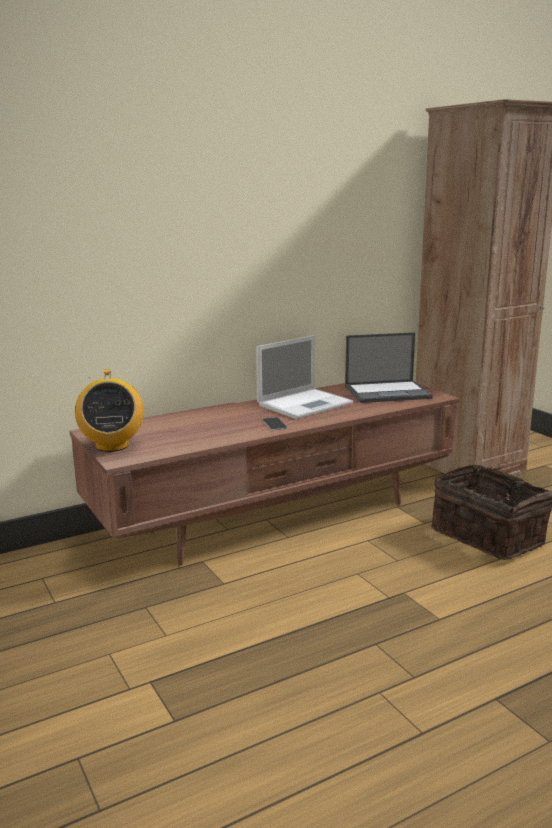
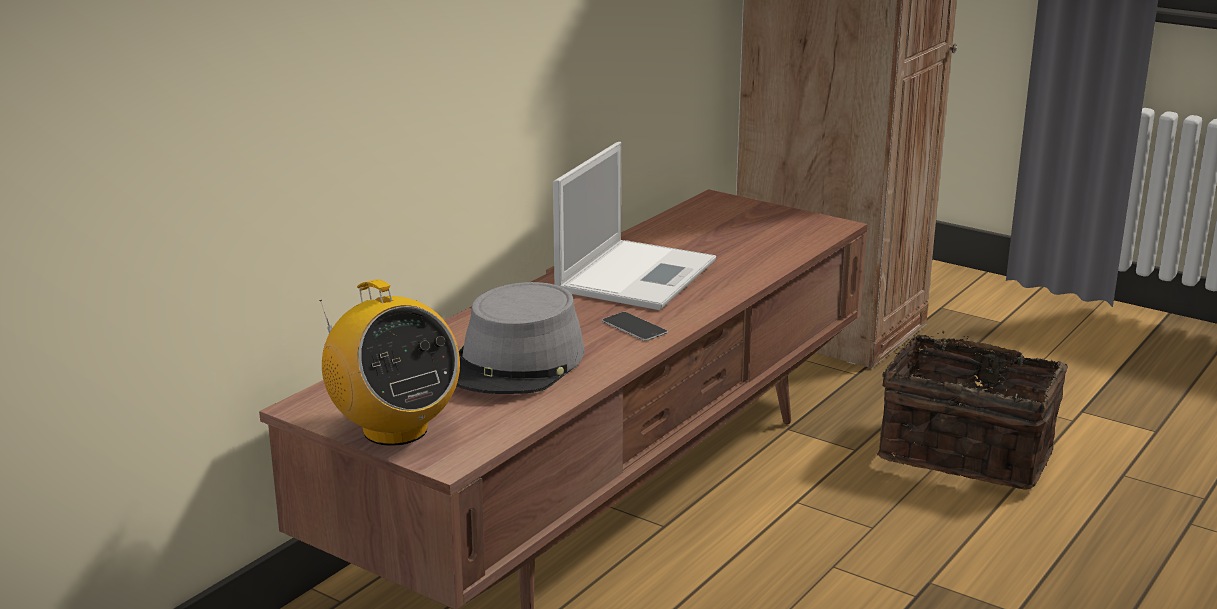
camera: 25 degrees left, 5 degrees up
laptop [345,332,433,403] -> none
none -> grey hat [457,282,584,394]

